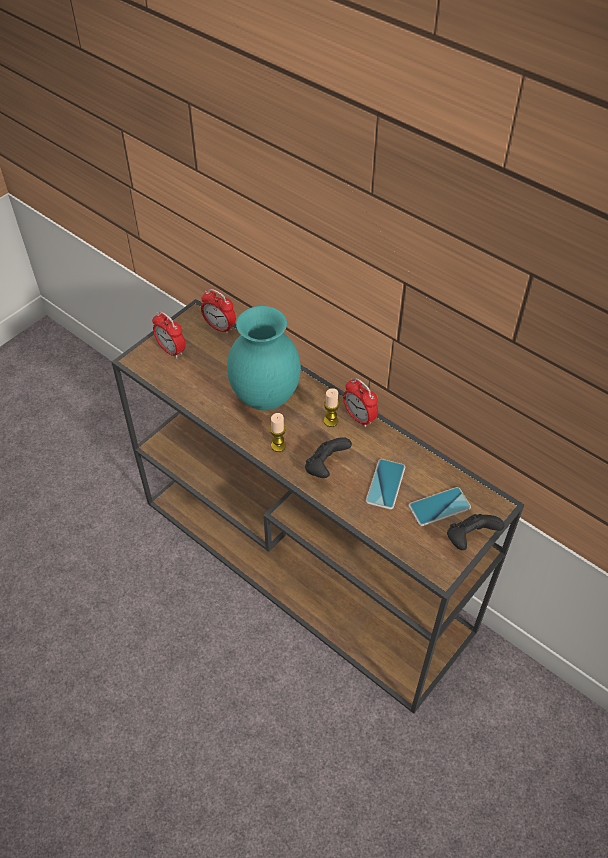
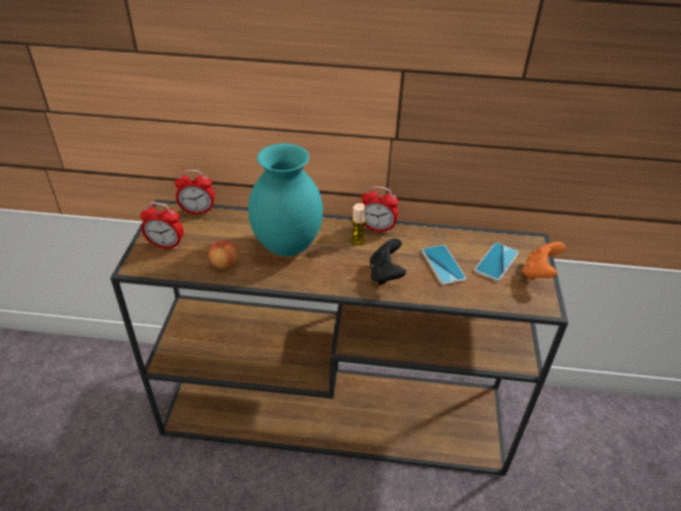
camera: 35 degrees left, 10 degrees down
candle [270,413,286,452] -> none
black game controller [447,514,505,550] -> orange game controller [523,242,566,280]
none -> apple [209,241,239,269]

